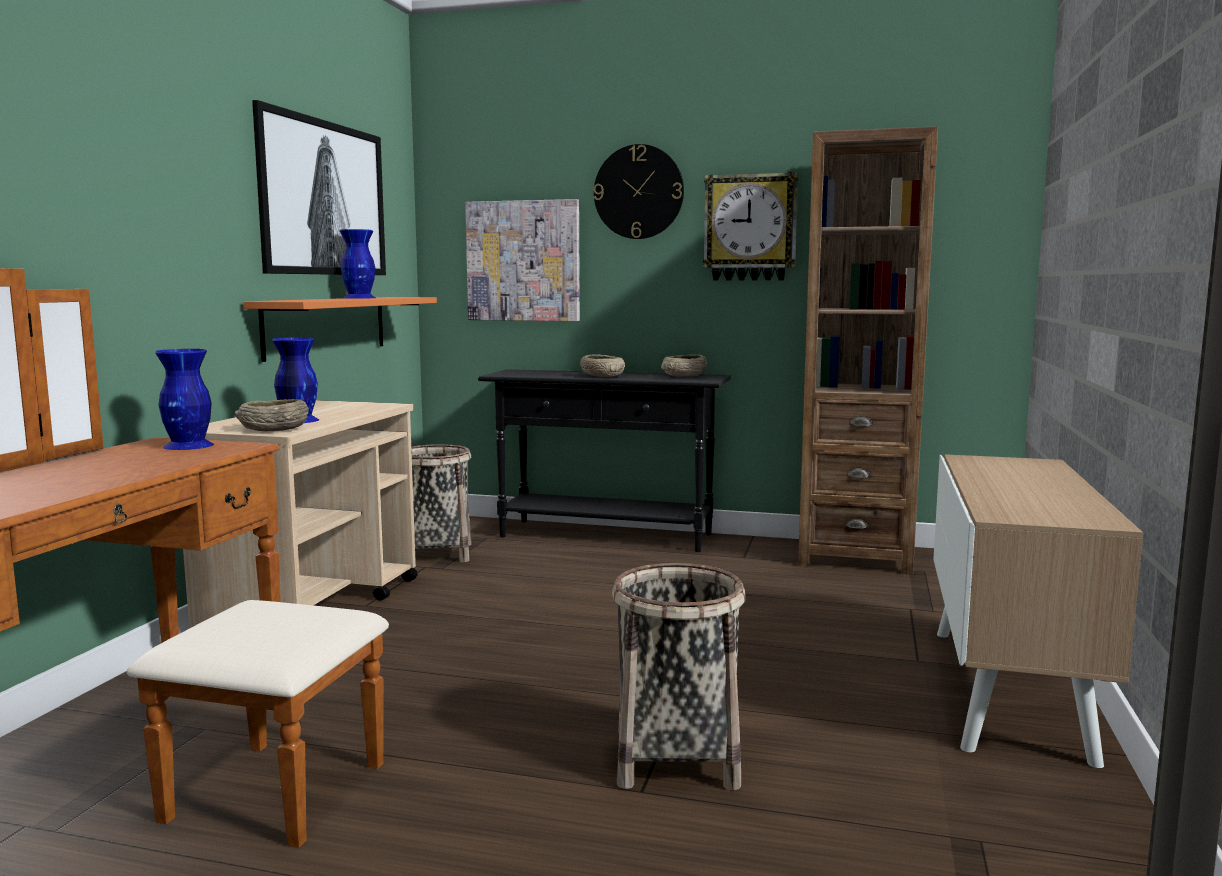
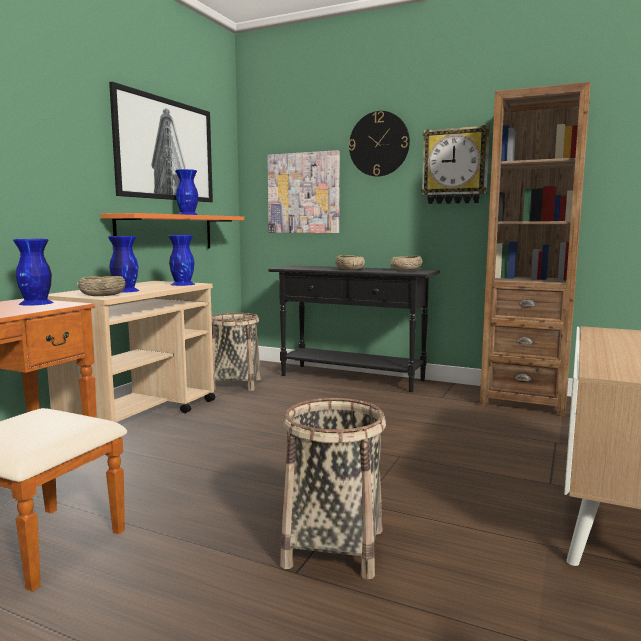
camera: 10 degrees right, 0 degrees up
none -> blue vase [169,235,195,286]

